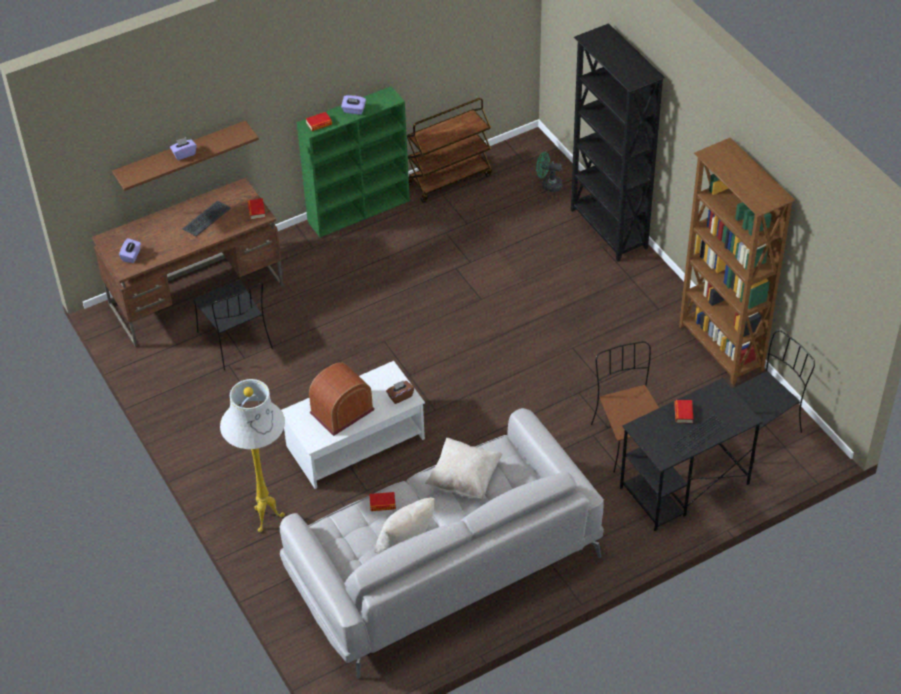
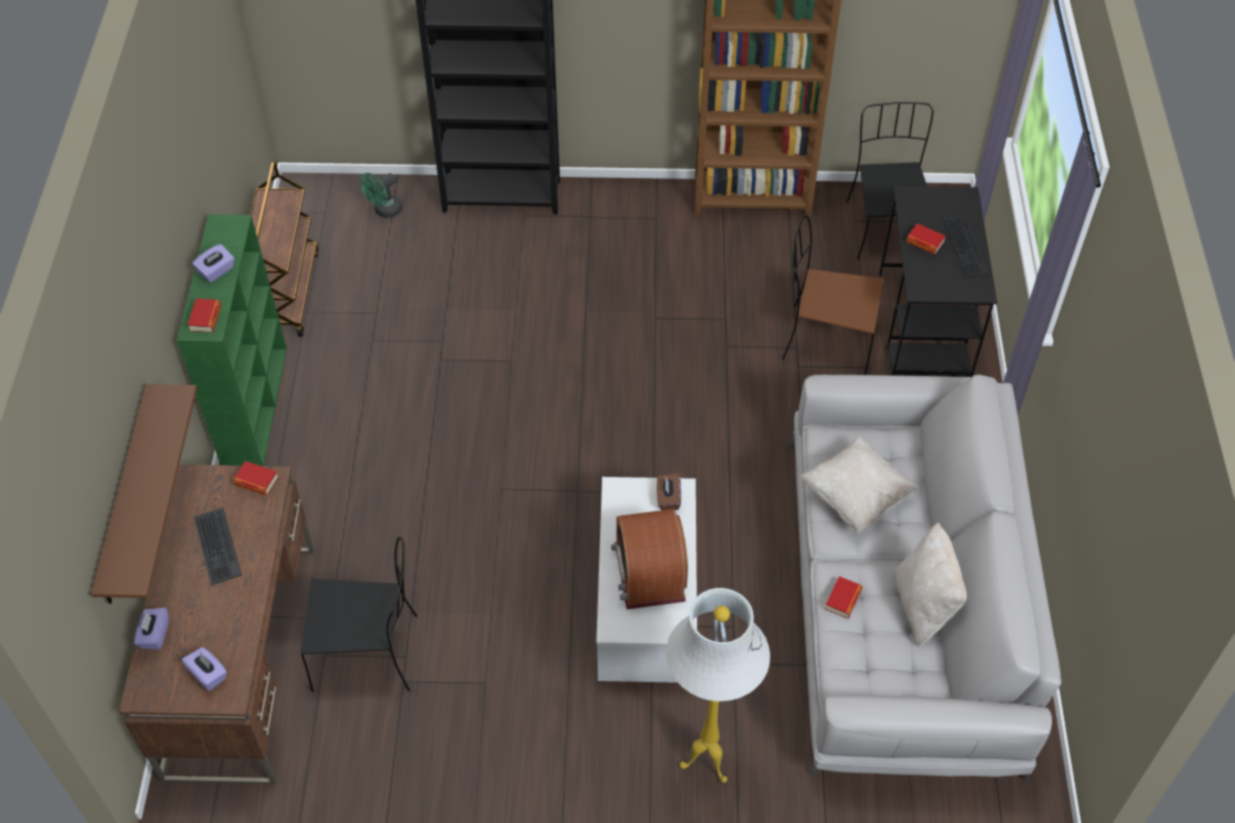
camera: 60 degrees left, 5 degrees up
purple tissue box [170,137,197,160] -> purple tissue box moved to [134,608,169,650]

